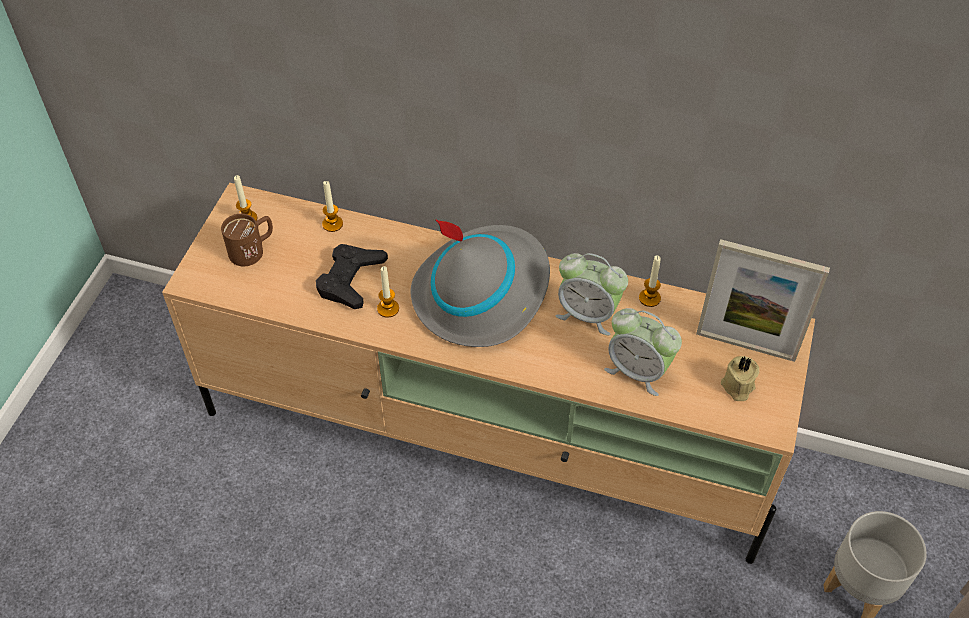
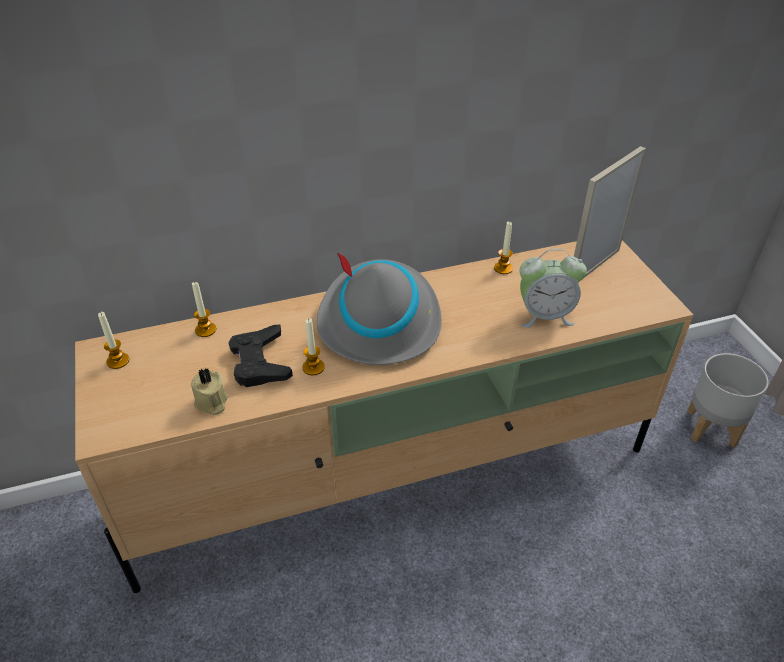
camera: 35 degrees left, 10 degrees down
brown mug [221,214,273,266] -> none
alarm clock [556,253,628,335] -> none
picture frame [696,239,830,362] -> picture frame turned 150 degrees clockwise [574,146,646,282]
beige candle [721,356,759,401] -> beige candle moved to [191,368,228,416]

